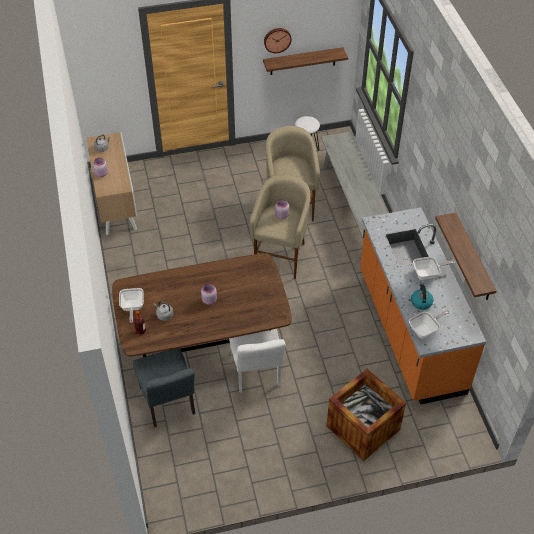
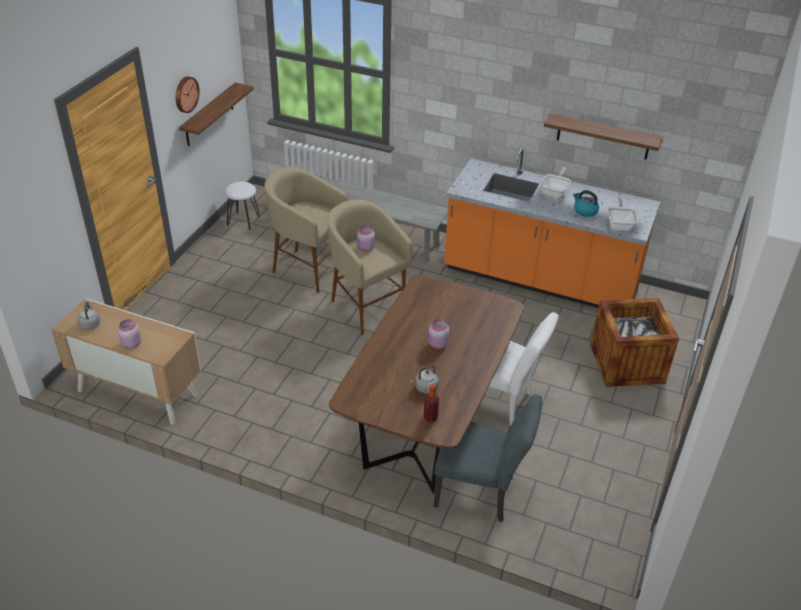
camera: 55 degrees left, 10 degrees down
frying pan [119,288,144,323] -> none

